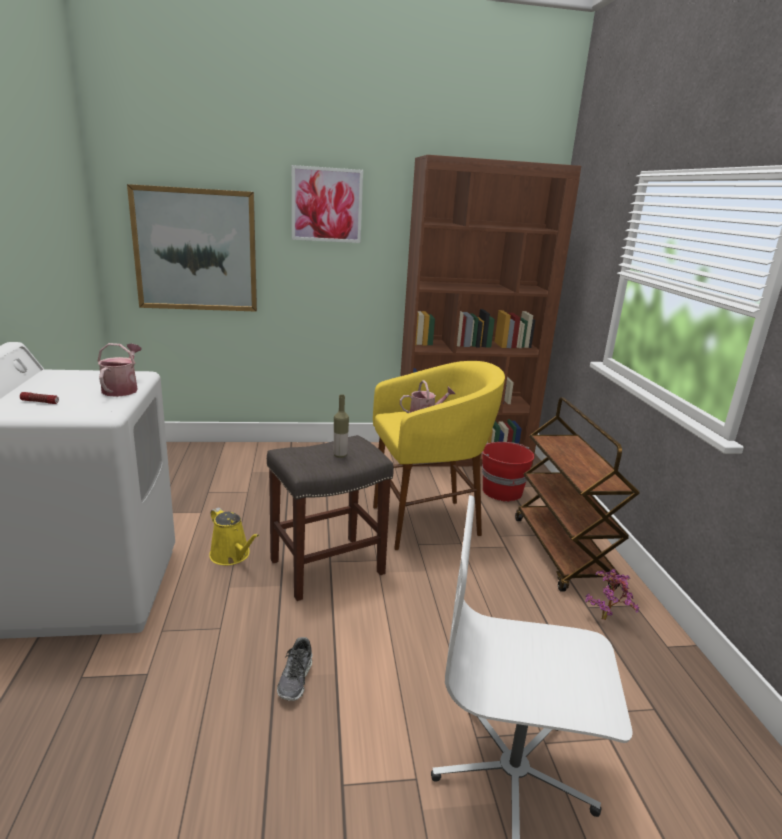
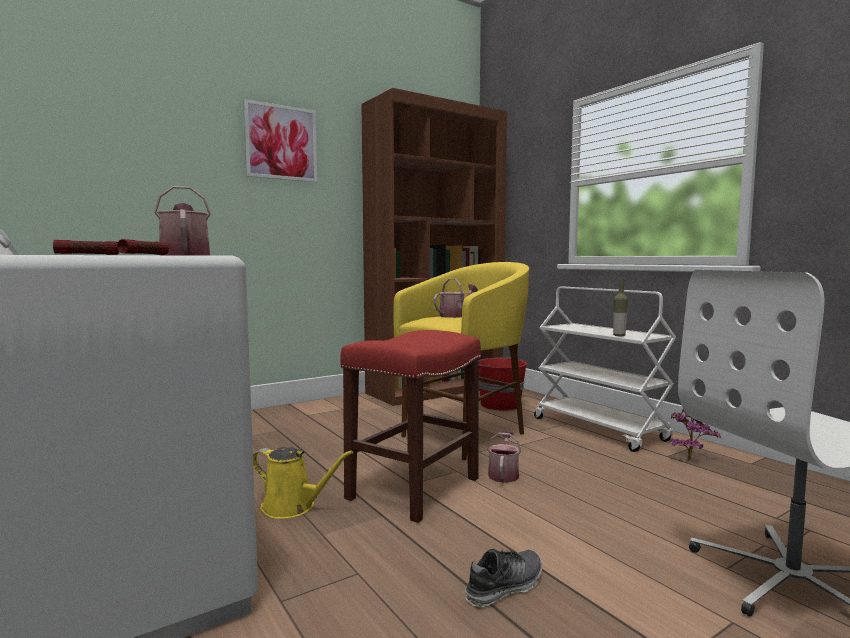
camera: 25 degrees left, 15 degrees down
picture [127,184,257,312] -> none
grey stool [267,435,394,601] -> red stool [340,330,481,523]
shoe [277,637,312,701] -> shoe turned 105 degrees counterclockwise [465,549,542,607]
bottle [334,395,349,458] -> bottle moved to [613,279,628,336]
brown cart [515,397,640,592] -> white cart [534,286,676,452]
none -> flashlight [117,239,169,255]
none -> watering can [487,431,521,483]

